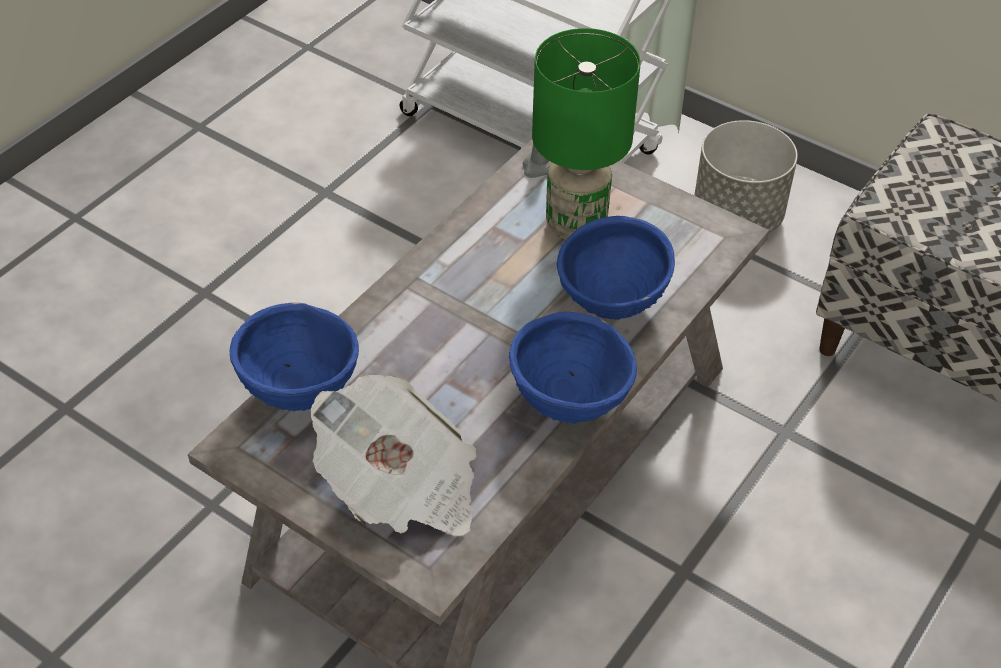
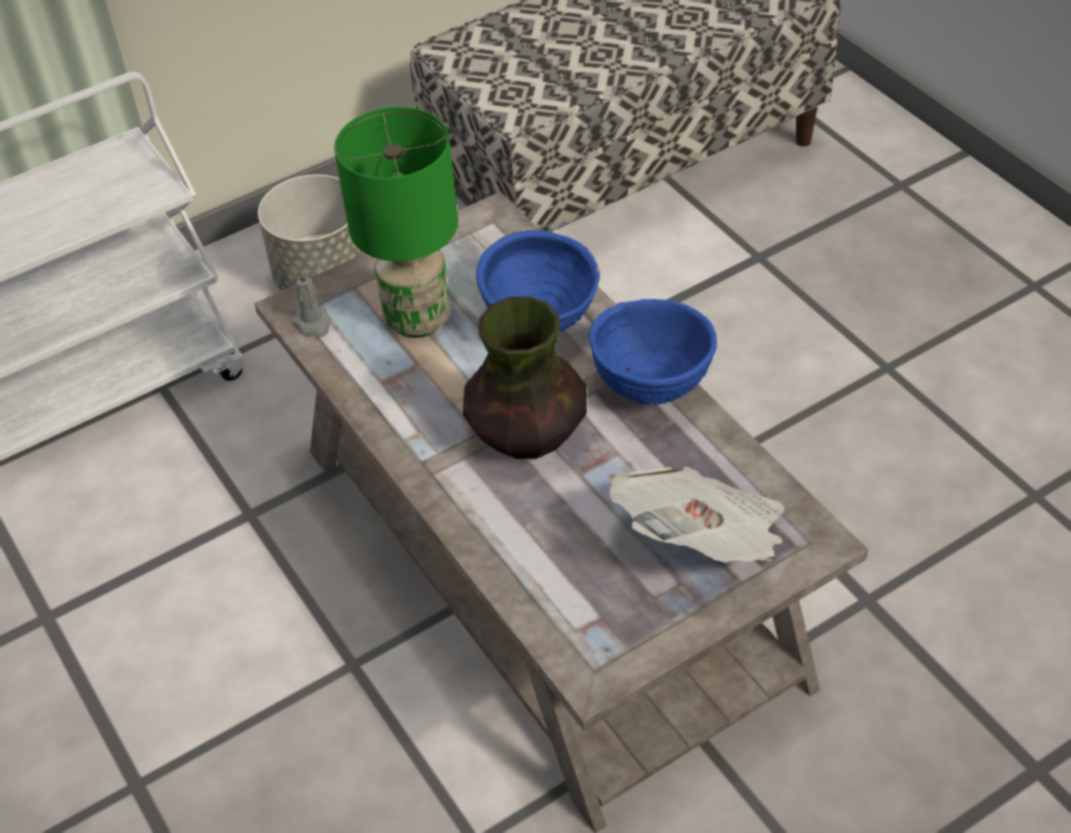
camera: 65 degrees left, 0 degrees up
blue bowl [230,303,359,412] -> none
none -> vase [463,296,587,459]

